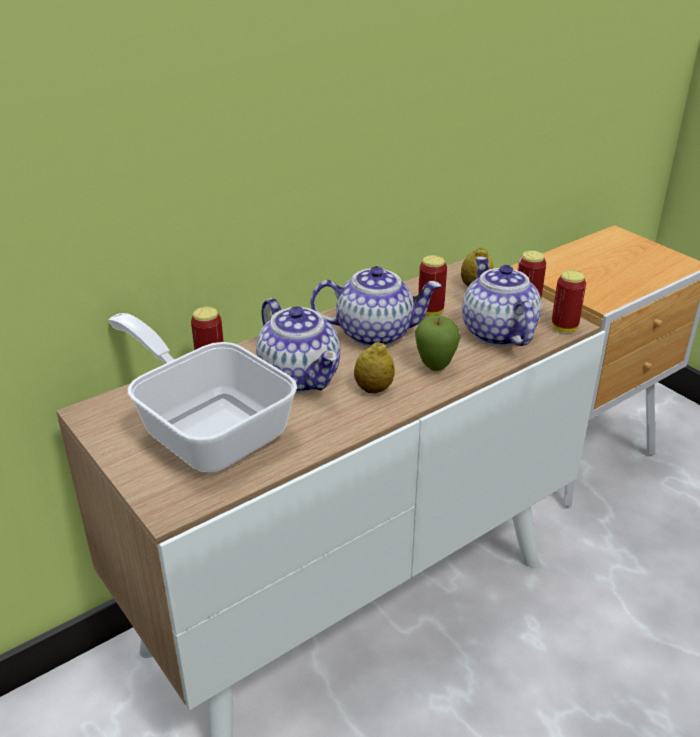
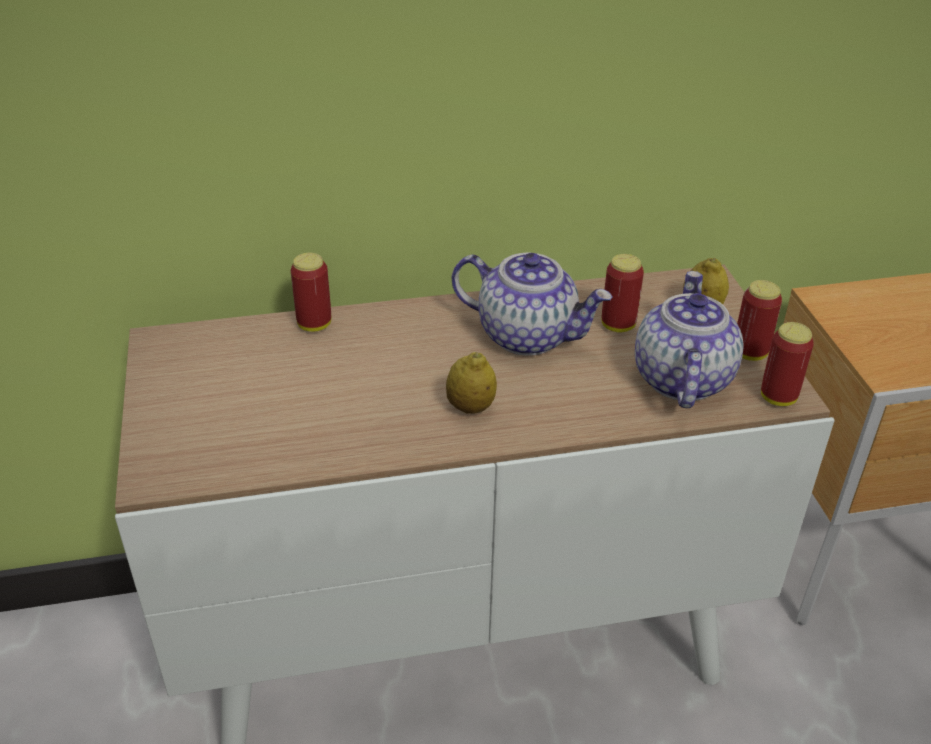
camera: 25 degrees right, 5 degrees up
frying pan [109,313,297,472] -> none
teapot [256,298,340,393] -> none
apple [415,315,461,371] -> none

